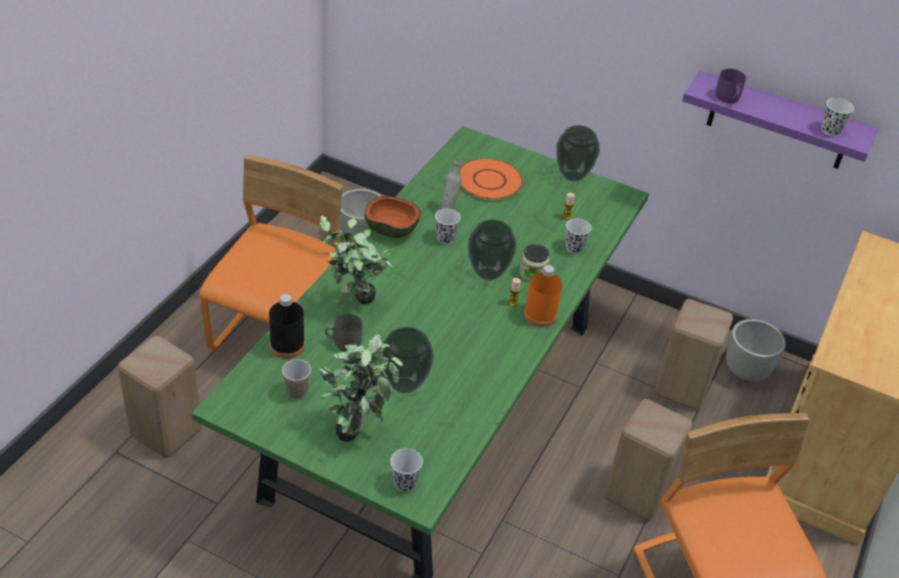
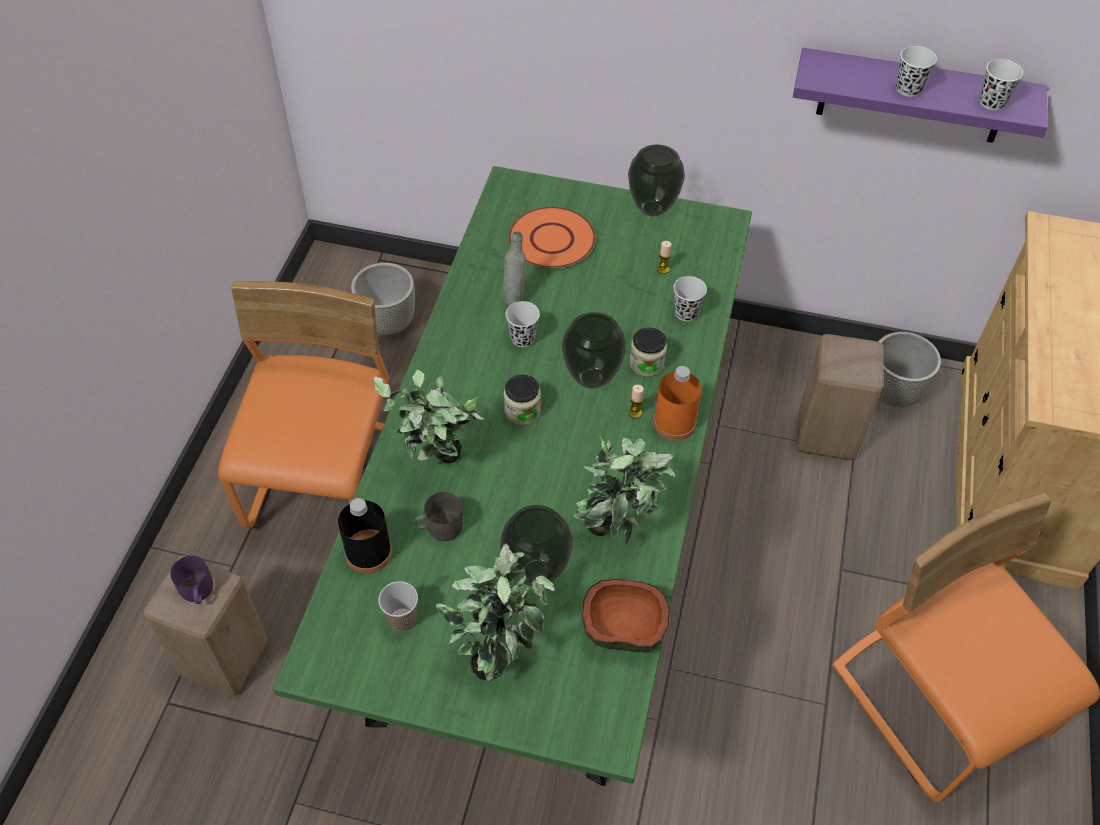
camera: 10 degrees left, 10 degrees up
bowl [364,196,420,238] -> bowl moved to [582,579,670,652]
white cup [390,448,423,492] -> white cup moved to [896,46,937,97]
beige stool [604,399,692,521] -> none
purple mug [715,69,746,103] -> purple mug moved to [170,556,213,604]
none -> jar [503,375,541,425]
none -> potted plant [573,436,675,544]

